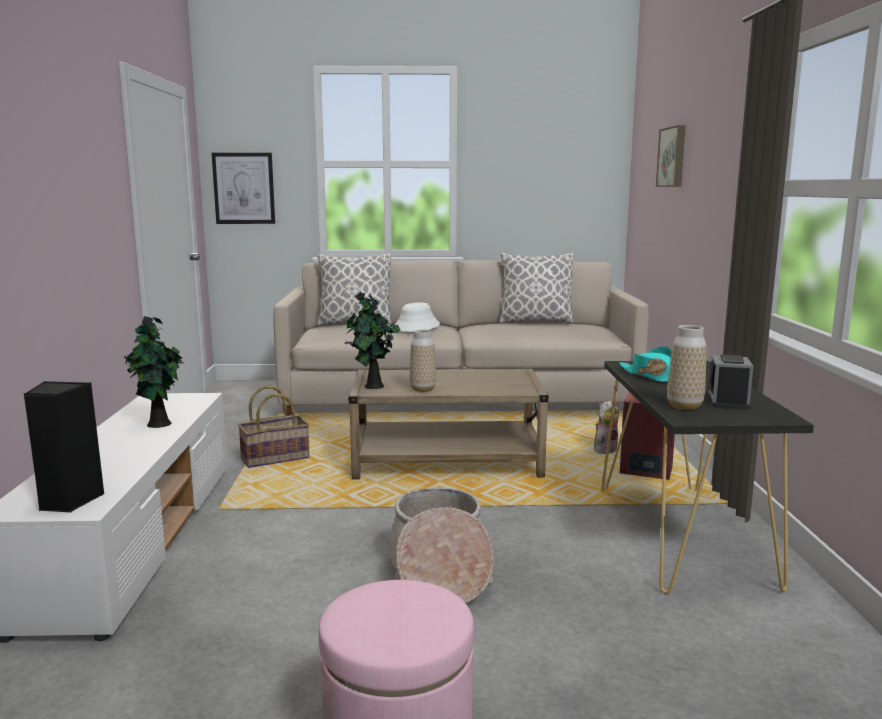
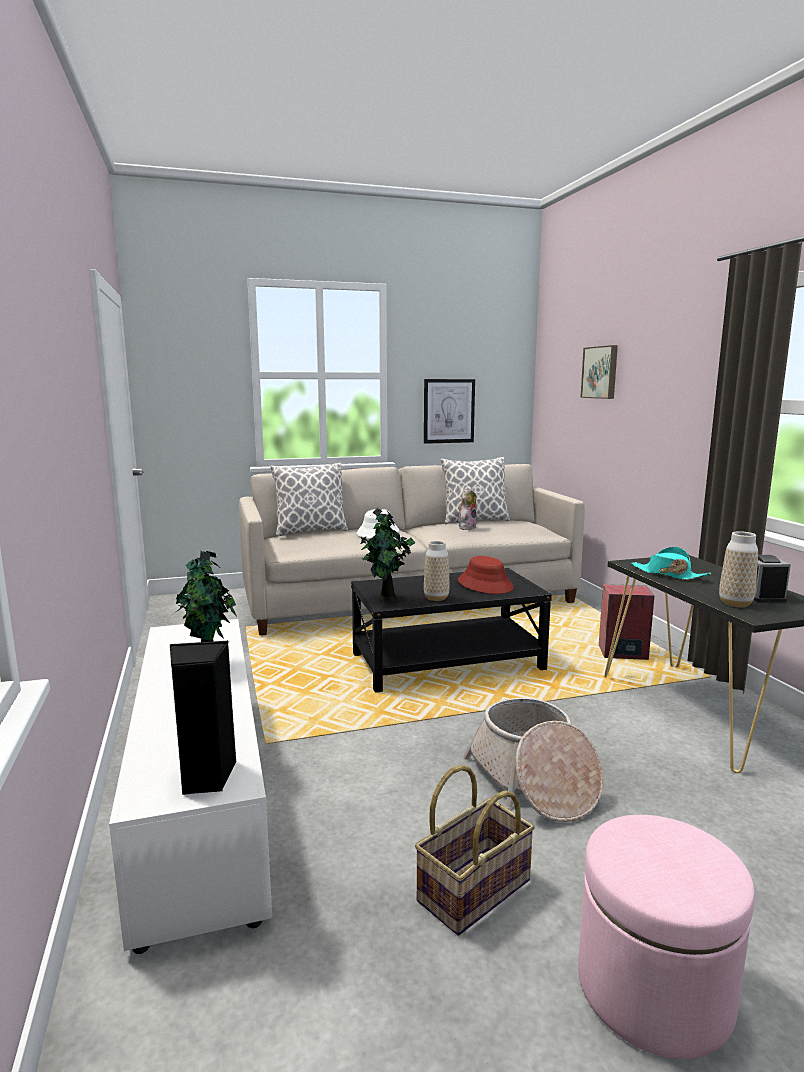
camera: 15 degrees left, 0 degrees up
picture [212,153,275,224] -> picture moved to [424,379,475,444]
basket [238,386,310,468] -> basket moved to [415,765,535,936]
beige coffee table [348,369,549,480] -> black coffee table [351,568,552,693]
plush toy [594,400,619,454] -> plush toy moved to [458,486,477,530]
none -> red hat [458,556,514,594]

